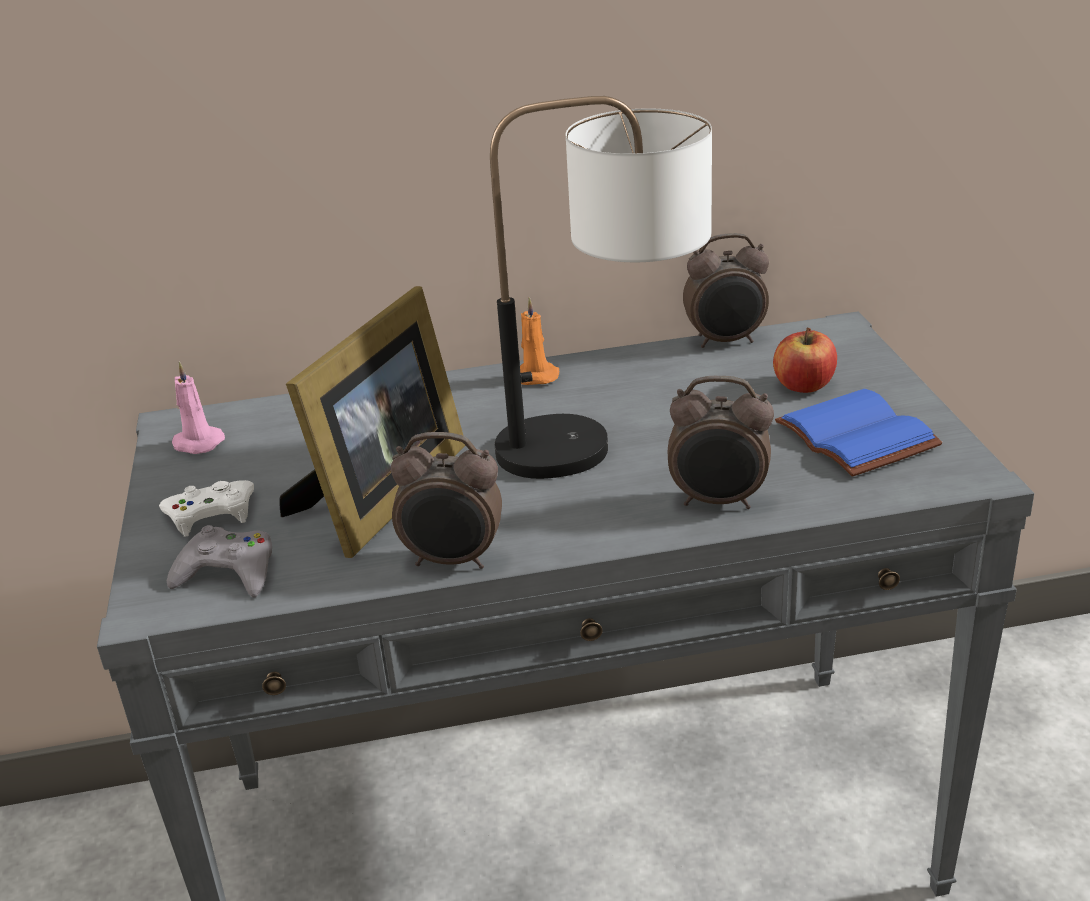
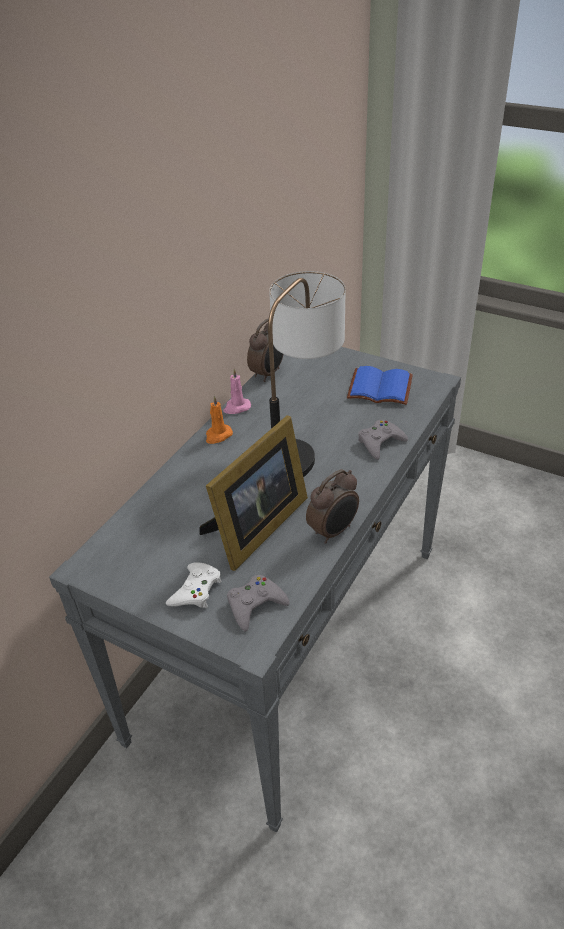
camera: 50 degrees left, 10 degrees up
pink candle [172,362,225,454] -> pink candle moved to [223,369,251,414]
picture frame [279,286,466,558] -> picture frame turned 60 degrees clockwise [199,415,308,571]
alarm clock [668,376,774,509] -> grey game controller [358,420,408,460]
apple [773,328,837,393] -> none

